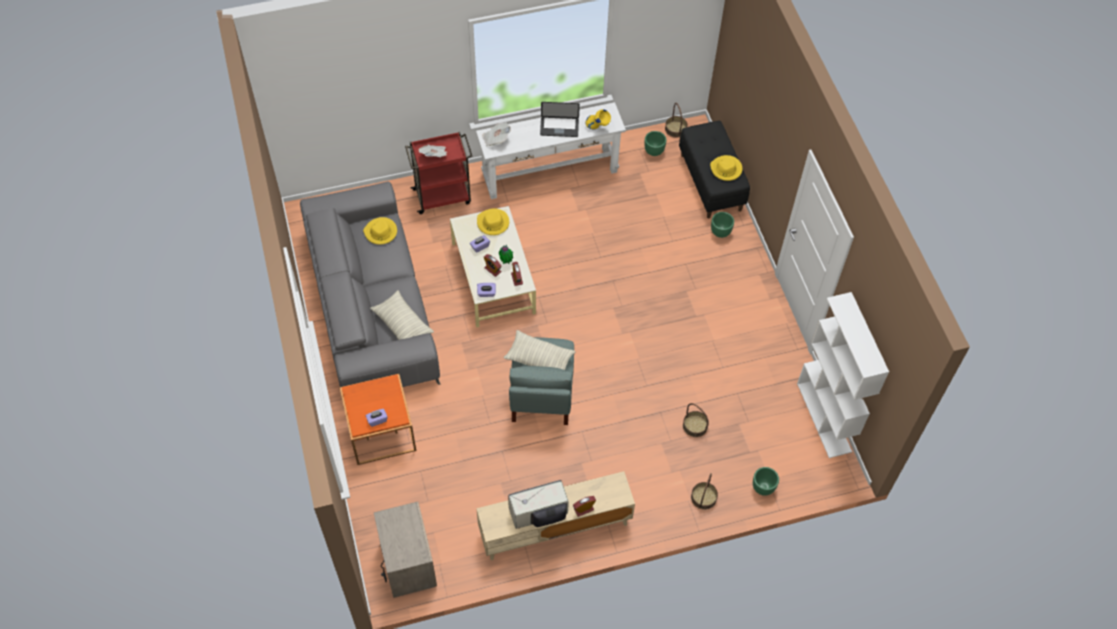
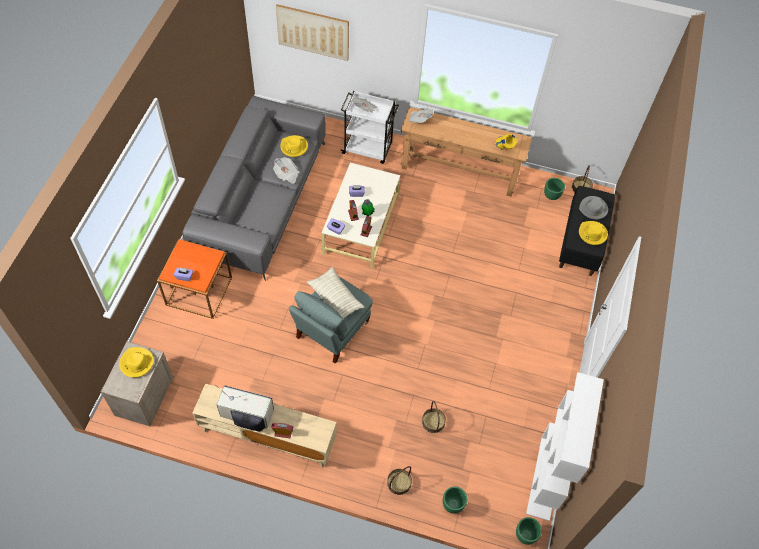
camera: 30 degrees right, 0 degrees up
pillow [370,290,434,340] -> none
red cart [405,132,472,214] -> white cart [340,91,399,164]
white console table [476,102,626,199] -> brown console table [401,107,532,197]
yellow hat [477,208,509,235] -> yellow hat moved to [119,347,153,378]
laptop [540,102,580,137] -> none
green planter [711,212,734,238] -> green planter moved to [516,517,542,545]
none -> newspaper [273,157,299,184]
none -> picture [276,4,349,61]
none -> grey hat [579,196,608,220]

